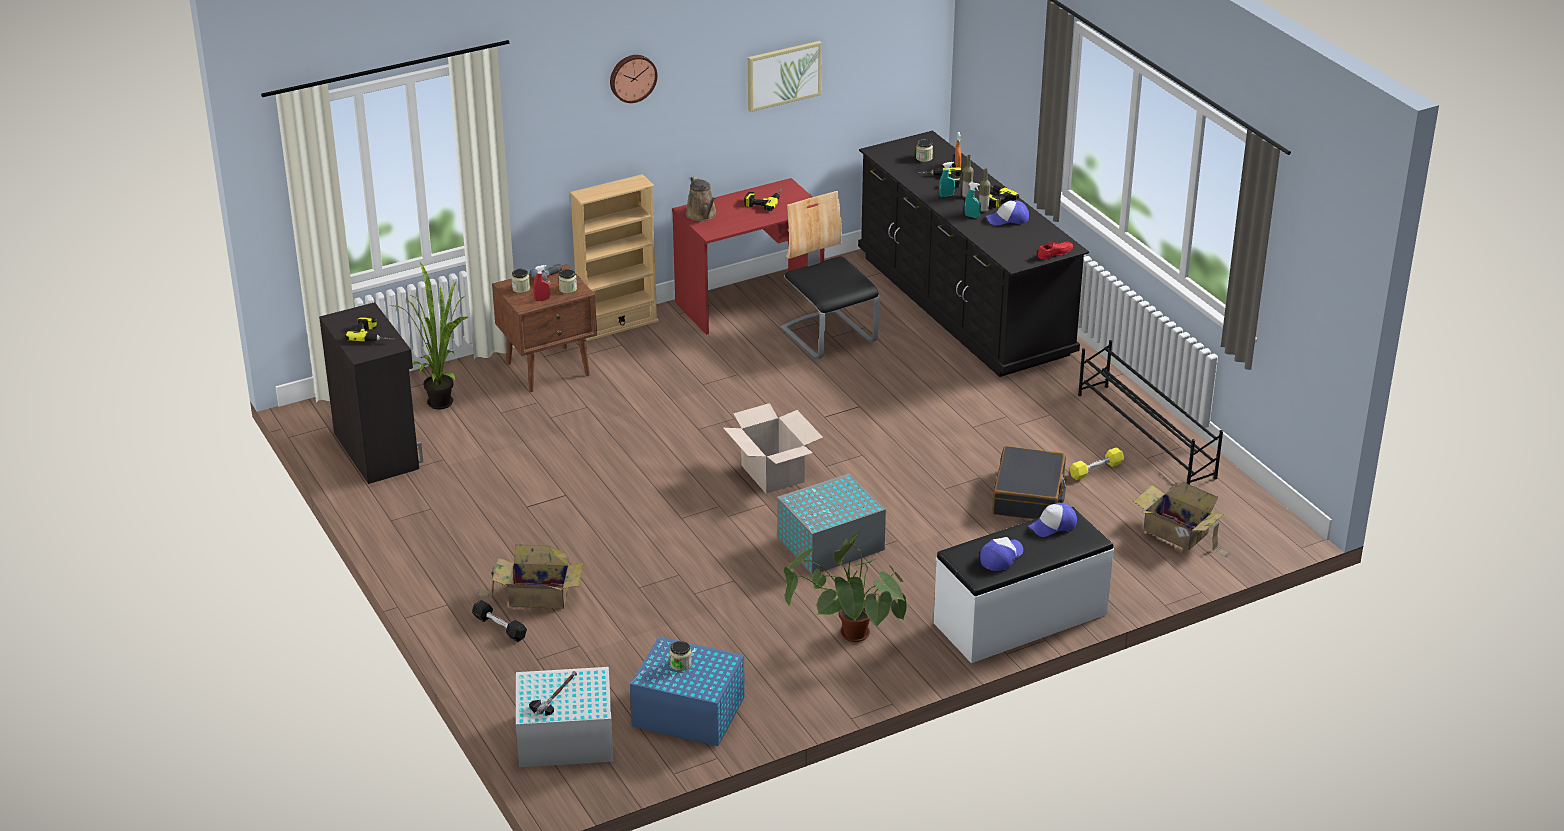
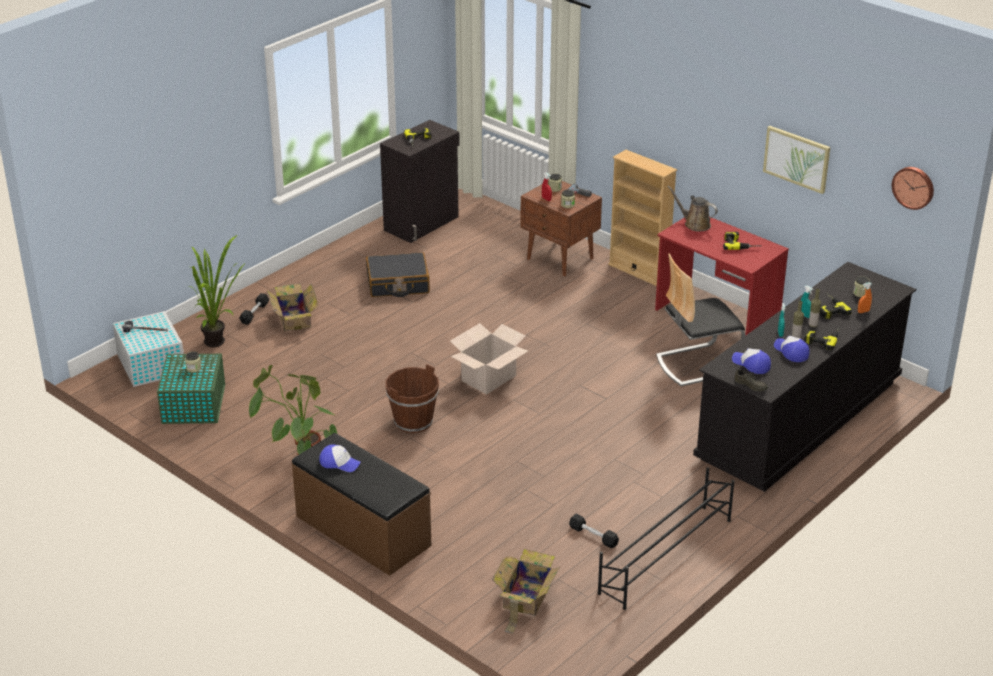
camera: 70 degrees right, 0 degrees up
potted plant [392,262,468,409] -> potted plant moved to [189,235,245,347]
wall clock [610,55,657,103] -> wall clock moved to [892,167,934,210]
blue storage box [630,637,745,746] -> green storage box [157,354,225,424]
brown watering can [686,176,717,221] -> brown watering can turned 75 degrees clockwise [667,186,718,231]
grey storage box [777,473,886,575] -> brown bucket [385,364,439,433]
chair [780,191,880,360] -> chair turned 150 degrees counterclockwise [656,253,745,386]
white bench [934,507,1114,663] -> brown bench [292,433,431,576]
black suitcase [992,446,1066,519] -> black suitcase moved to [366,252,430,297]
cap [1029,503,1077,537] -> cap moved to [732,348,771,374]
red shoe [1038,241,1073,260] -> grey shoe [735,369,768,391]
yellow dumbbell [1070,448,1124,480] -> black dumbbell [569,514,619,548]

